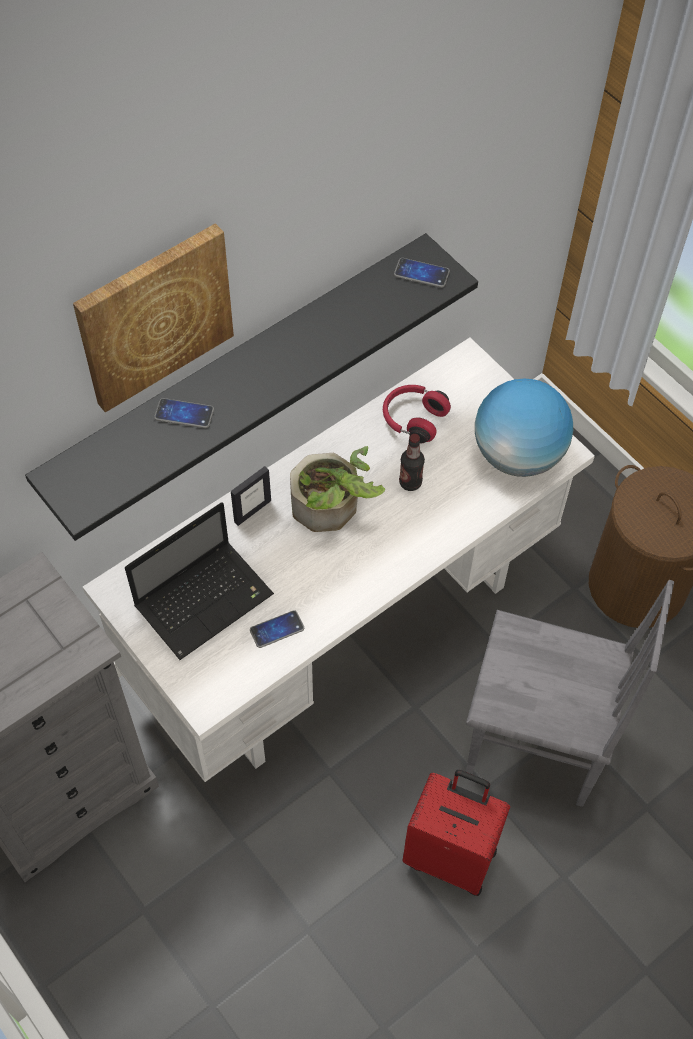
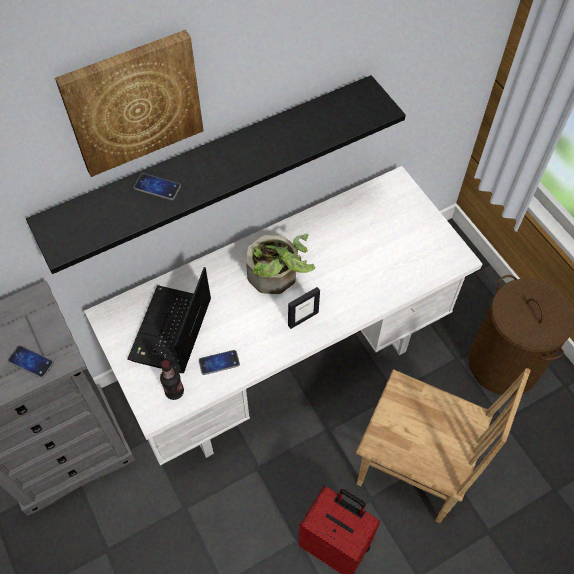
camera: 10 degrees right, 0 degrees up
laptop [125,502,274,660] -> laptop turned 135 degrees clockwise [127,267,211,373]
picture frame [231,466,271,526] -> picture frame moved to [288,287,320,329]
red headphones [383,385,451,443] -> none
phone [394,258,450,288] -> phone moved to [8,345,54,378]
bottle [399,434,425,491] -> bottle moved to [160,360,184,400]
grey chair [466,580,674,807] -> brown chair [356,368,531,523]
globe [475,379,573,477] -> none

